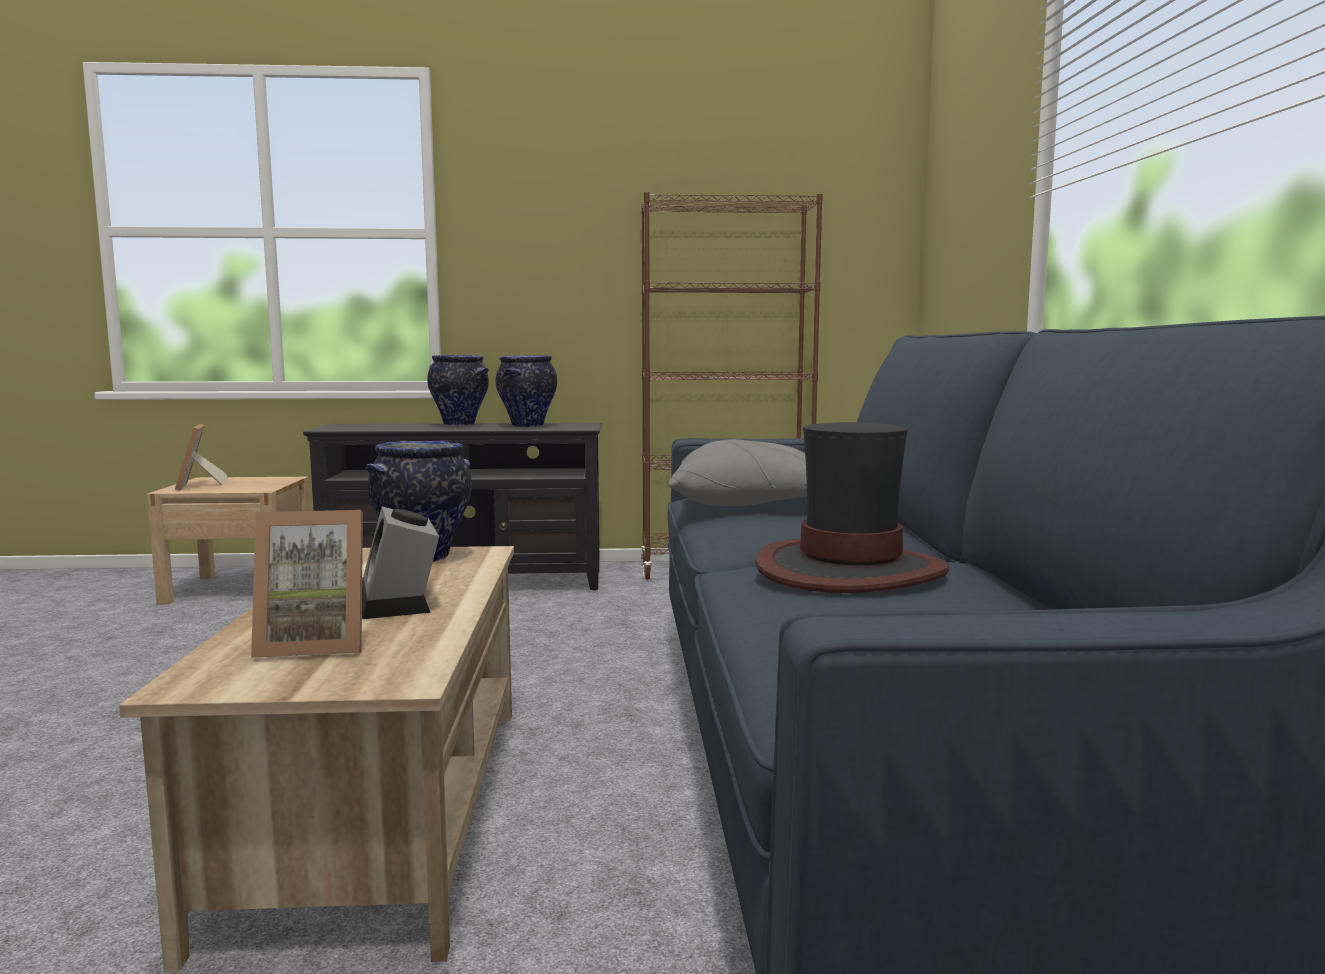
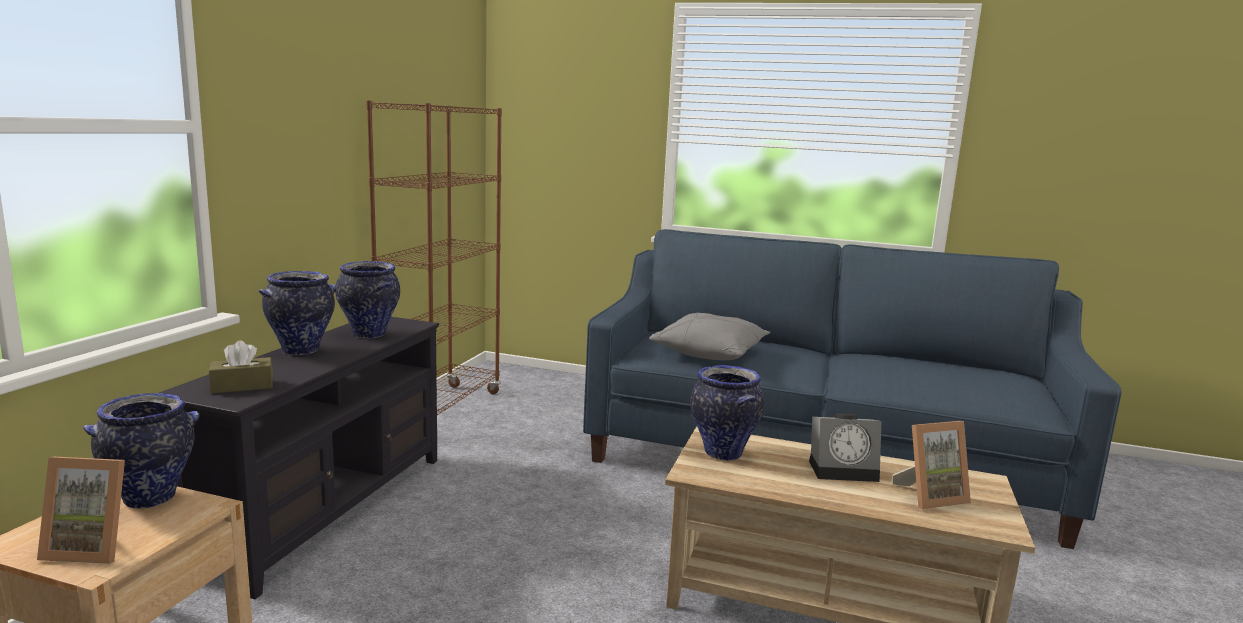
camera: 70 degrees left, 5 degrees up
picture frame [251,510,363,658] -> picture frame turned 60 degrees clockwise [892,421,971,509]
hat [755,422,949,593] -> none
none -> vase [83,393,200,509]
none -> brown tissue box [209,341,273,394]

